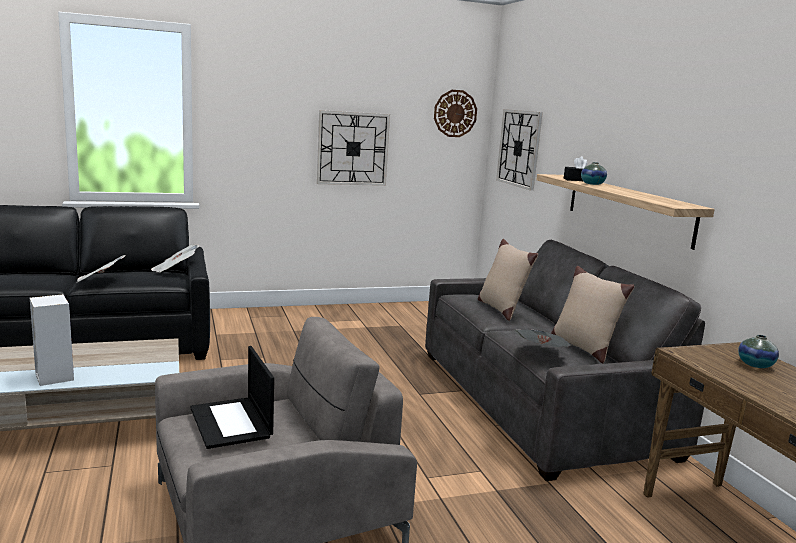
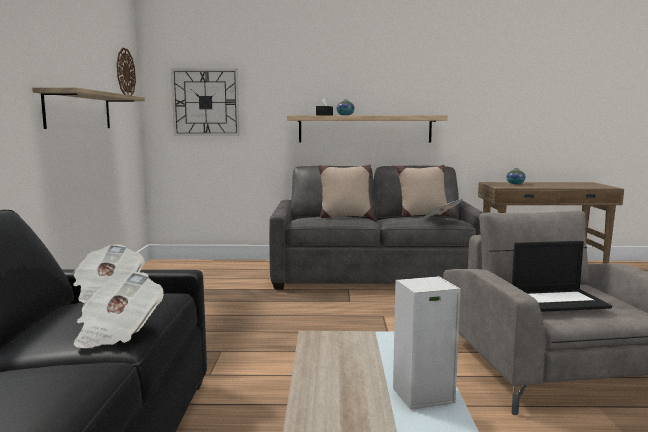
camera: 70 degrees left, 5 degrees down
wall clock [317,110,390,186] -> shelf [32,87,145,129]

